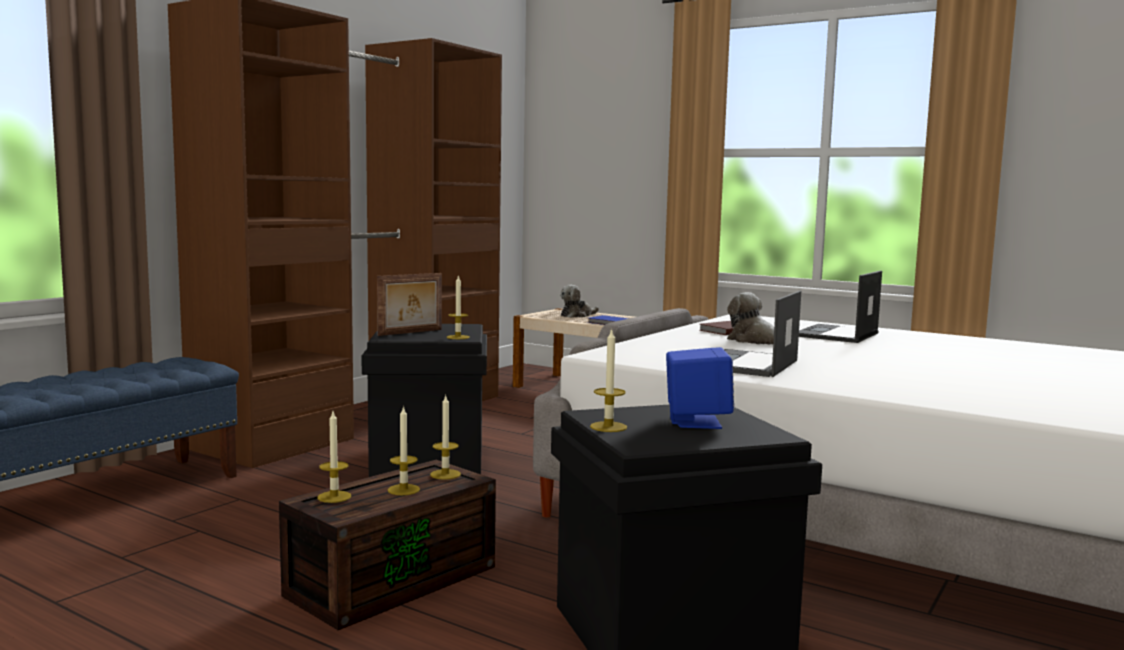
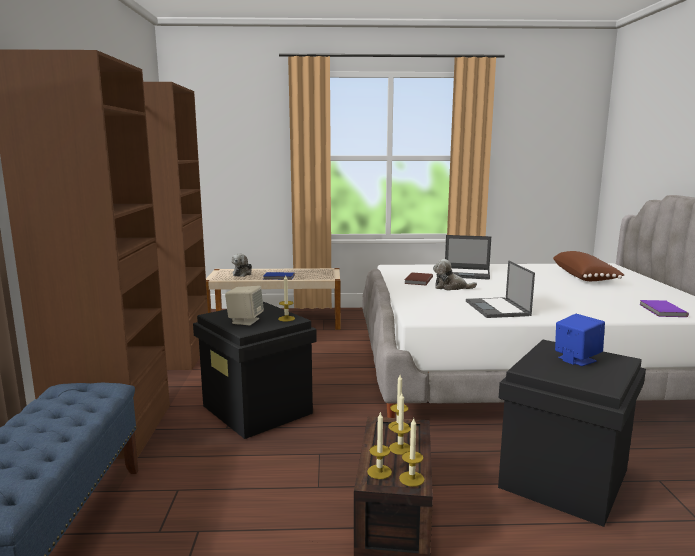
camera: 35 degrees left, 5 degrees up
picture frame [377,273,442,336] -> beige speaker [225,286,264,326]
candle [590,328,627,432] -> candle moved to [399,418,425,487]
laptop [799,270,882,343] -> laptop turned 75 degrees counterclockwise [445,235,491,280]
none -> brown pillow [553,251,624,281]
none -> purple book [639,300,689,317]

